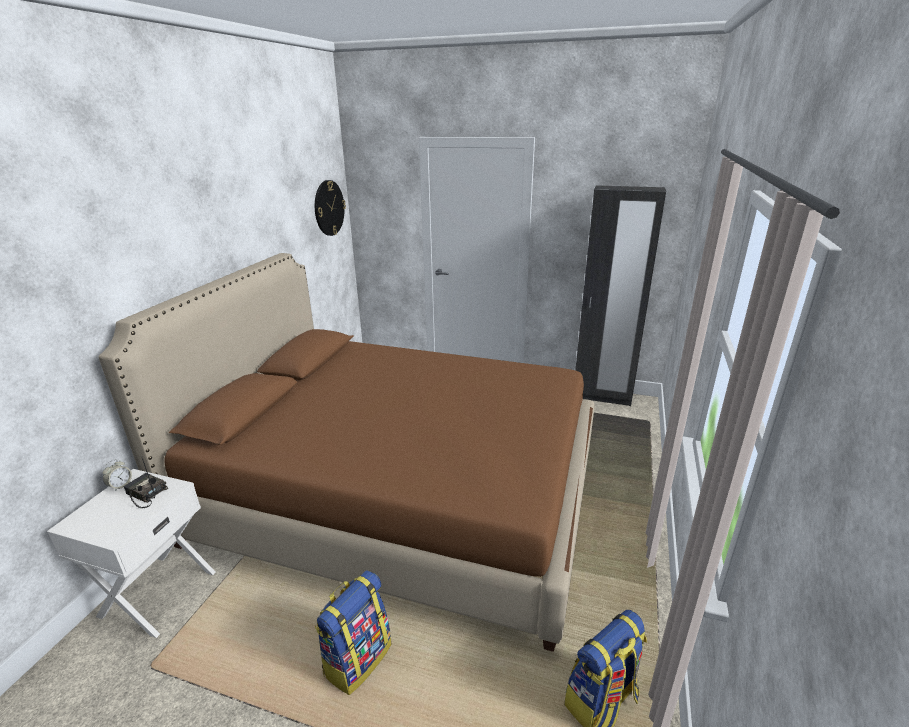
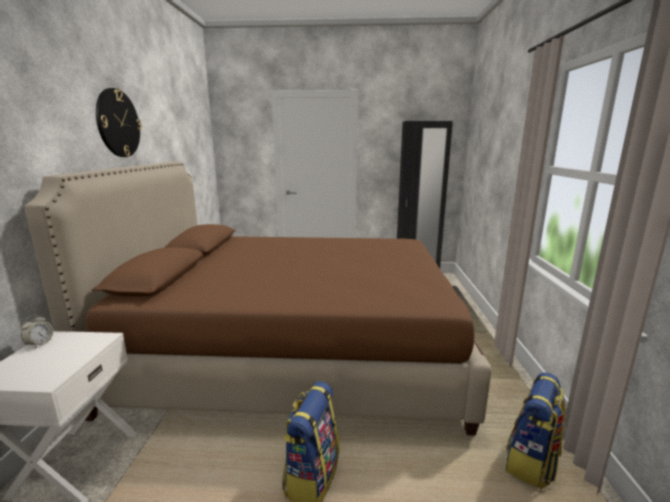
camera: 15 degrees left, 10 degrees down
radio [124,455,168,509] -> none
wall clock [315,180,346,236] -> wall clock moved to [96,88,142,157]

